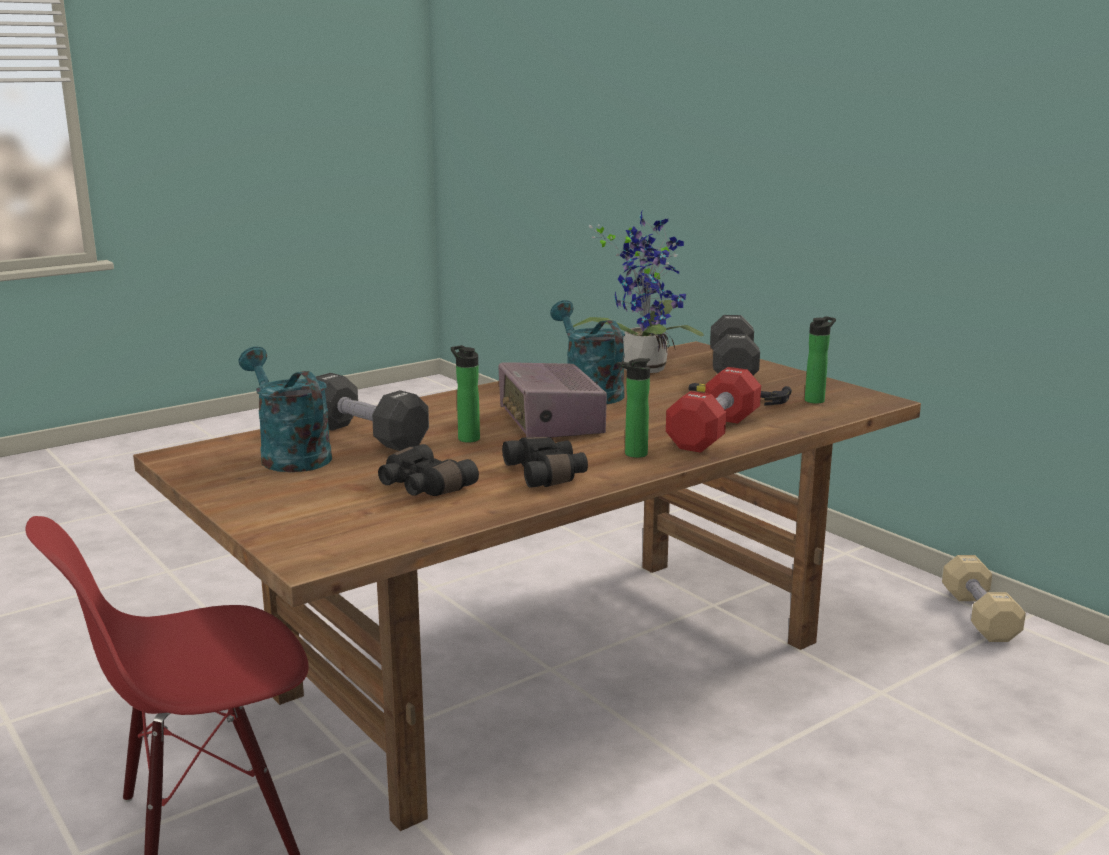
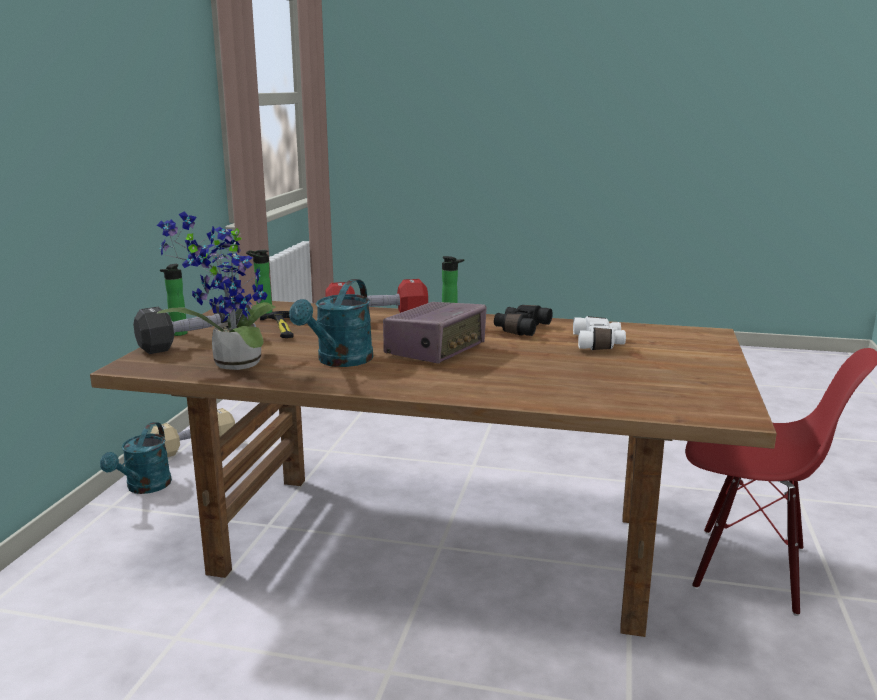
camera: 130 degrees left, 0 degrees up
turquoise watering can [238,347,332,472] -> turquoise watering can moved to [100,422,172,494]
black dumbbell [316,373,429,451] -> none
black binoculars [378,444,479,496] -> white binoculars [573,316,626,350]
bottle [451,345,480,442] -> bottle moved to [160,264,188,336]

